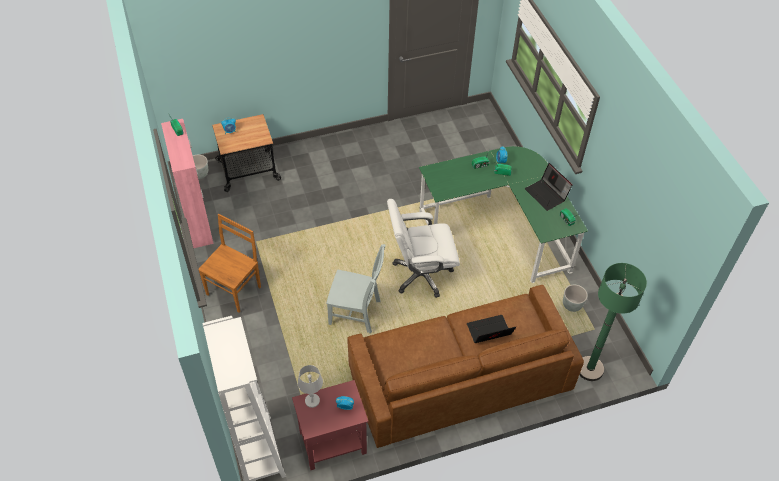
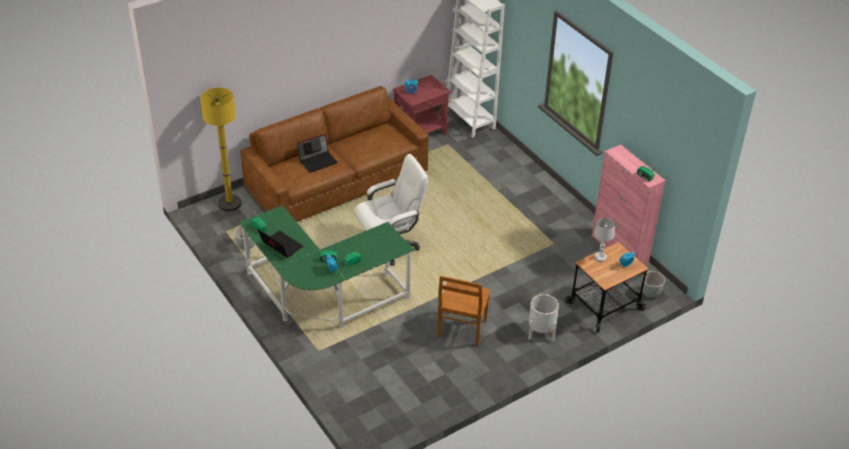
camera: 165 degrees right, 10 degrees down
brown chair [199,214,261,313] -> brown chair moved to [438,276,490,346]
white table lamp [298,365,323,408] -> white table lamp moved to [594,218,615,262]
grey chair [326,244,386,334] -> none
green floor lamp [579,263,647,381] -> yellow floor lamp [200,88,242,211]
none -> white planter [529,294,559,341]

